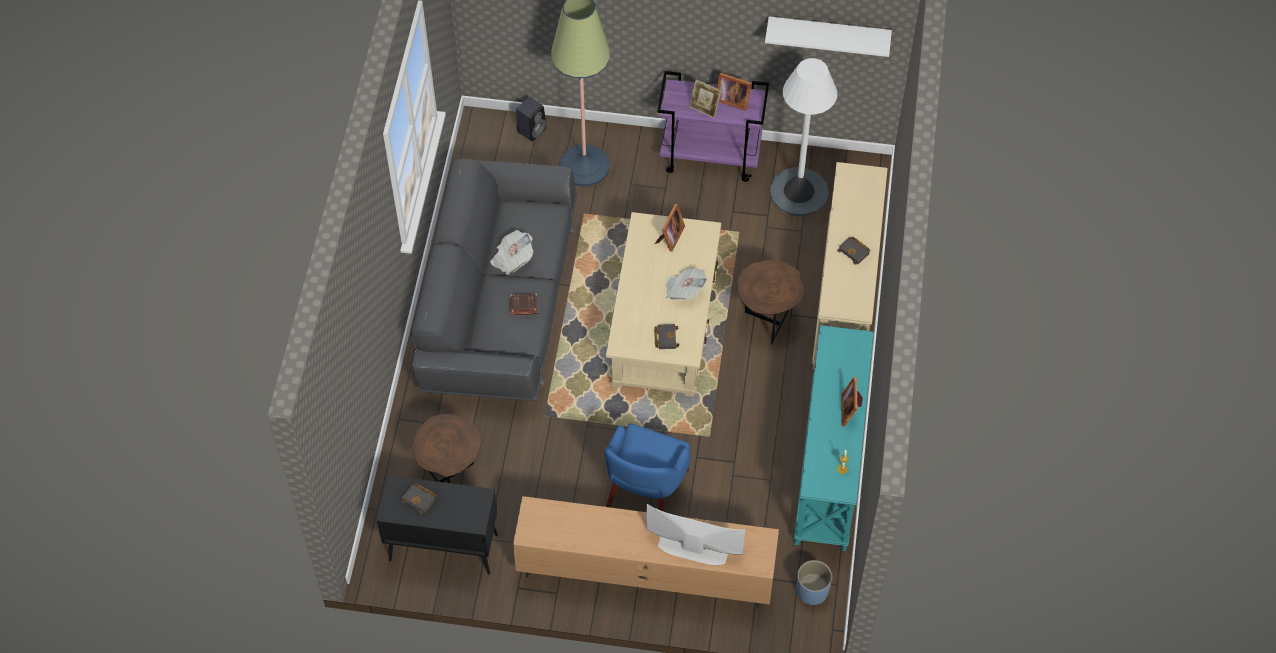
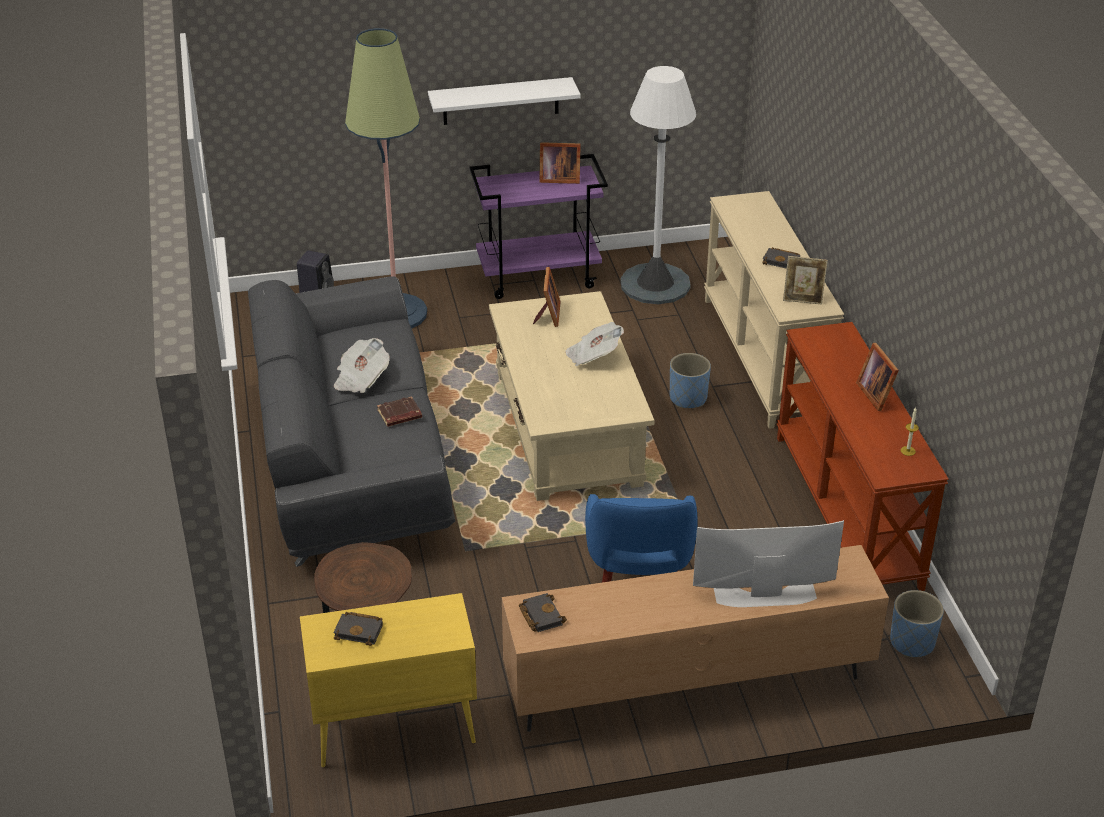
camera: 20 degrees left, 20 degrees down
black cabinet [377,475,498,574] -> yellow cabinet [300,593,477,767]
black book [654,324,679,349] -> black book moved to [519,593,567,632]
picture frame [689,80,721,118] -> picture frame moved to [783,256,828,304]
brown side table [738,260,804,345] -> blue planter [670,353,711,408]
white shelf [765,17,892,57] -> white shelf moved to [428,77,581,125]
turquoise console table [794,325,874,551] -> brown console table [777,322,949,591]

